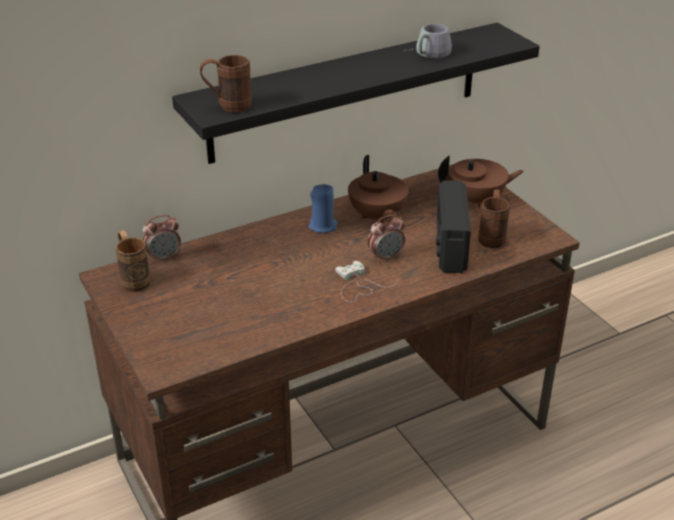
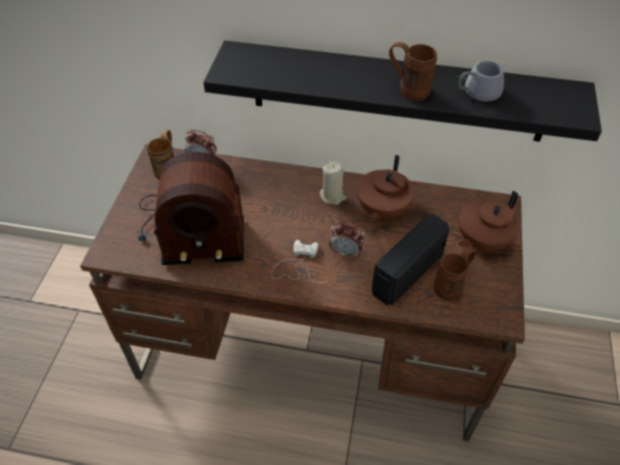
camera: 40 degrees right, 15 degrees up
brown mug [200,55,252,113] -> brown mug moved to [389,42,437,101]
blue candle [308,184,338,233] -> beige candle [320,162,347,205]
brown teapot [438,156,524,208] -> brown teapot turned 105 degrees clockwise [458,191,520,251]
none -> radio [138,152,243,265]

